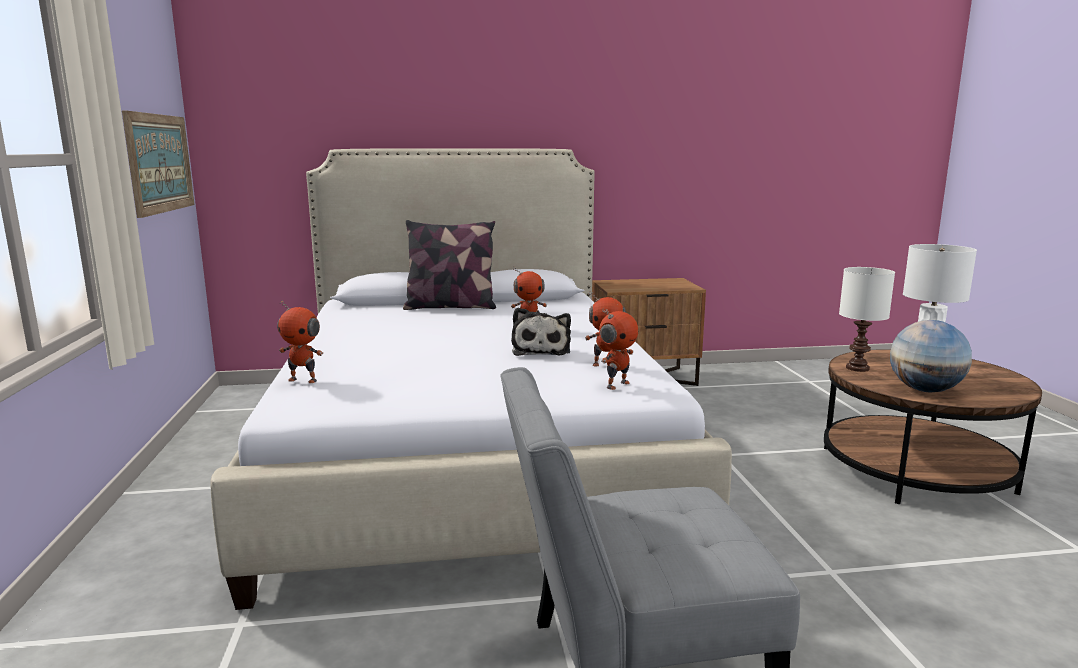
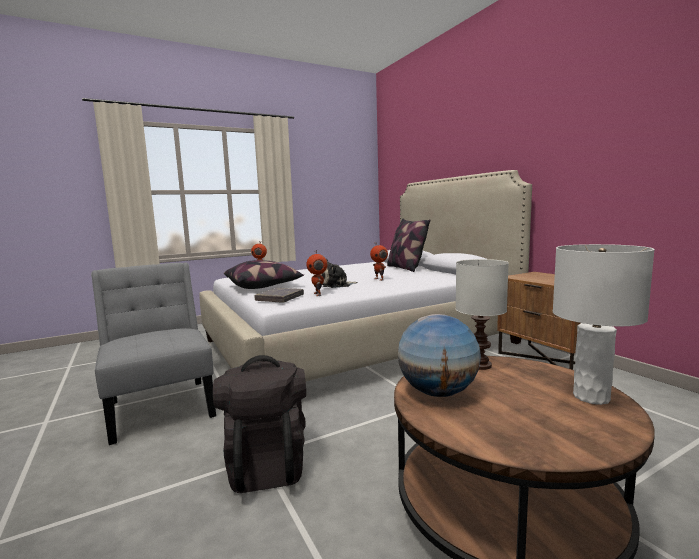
camera: 70 degrees right, 5 degrees down
picture [122,110,195,218] -> none
toy robot [599,308,638,390] -> grey book [254,288,304,303]
none -> black backpack [213,355,306,493]
none -> pillow [224,260,304,289]

